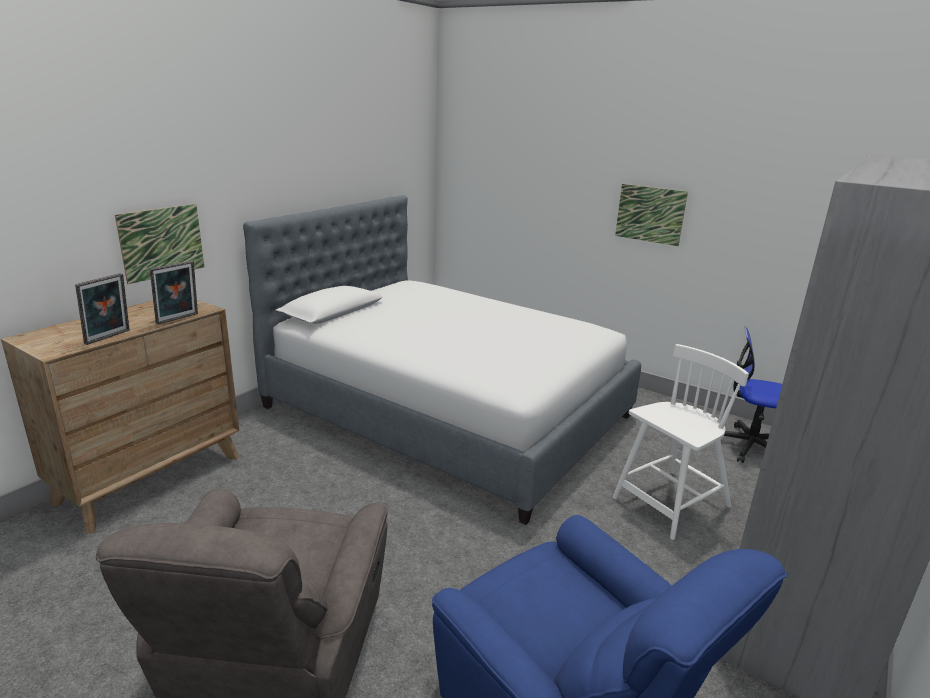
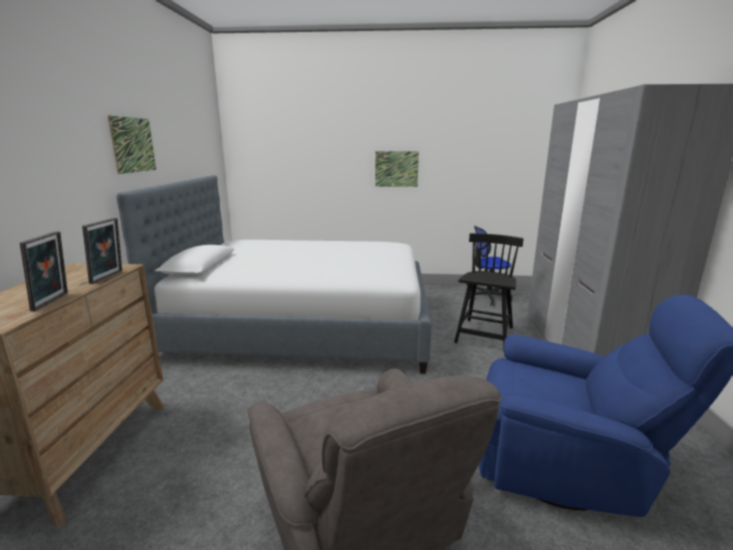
camera: 30 degrees left, 5 degrees down
picture [115,204,204,284] -> picture moved to [107,115,156,174]
white chair [612,344,749,540] -> black chair [454,233,524,352]

